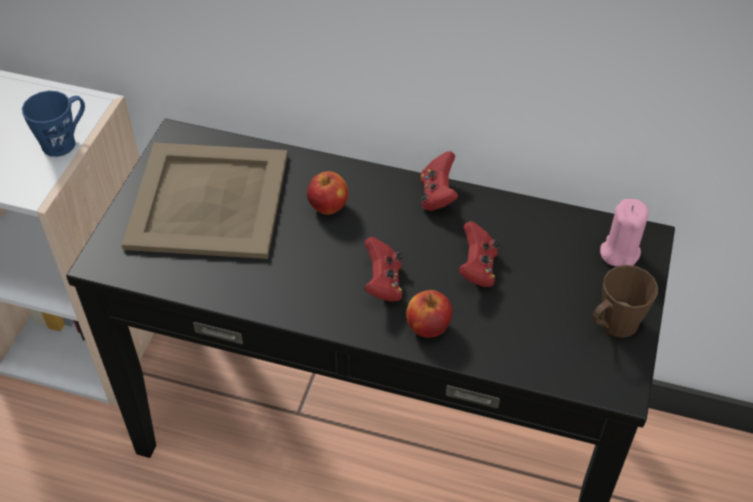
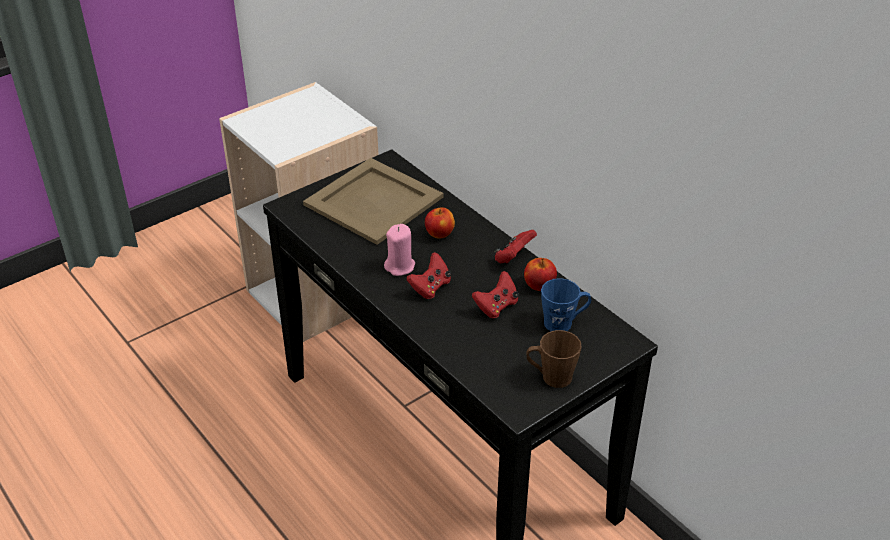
camera: 35 degrees right, 10 degrees down
blue mug [22,91,85,157] -> blue mug moved to [541,278,591,331]
apple [406,290,452,338] -> apple moved to [524,258,557,291]
pink candle [600,199,648,266] -> pink candle moved to [384,224,415,276]

